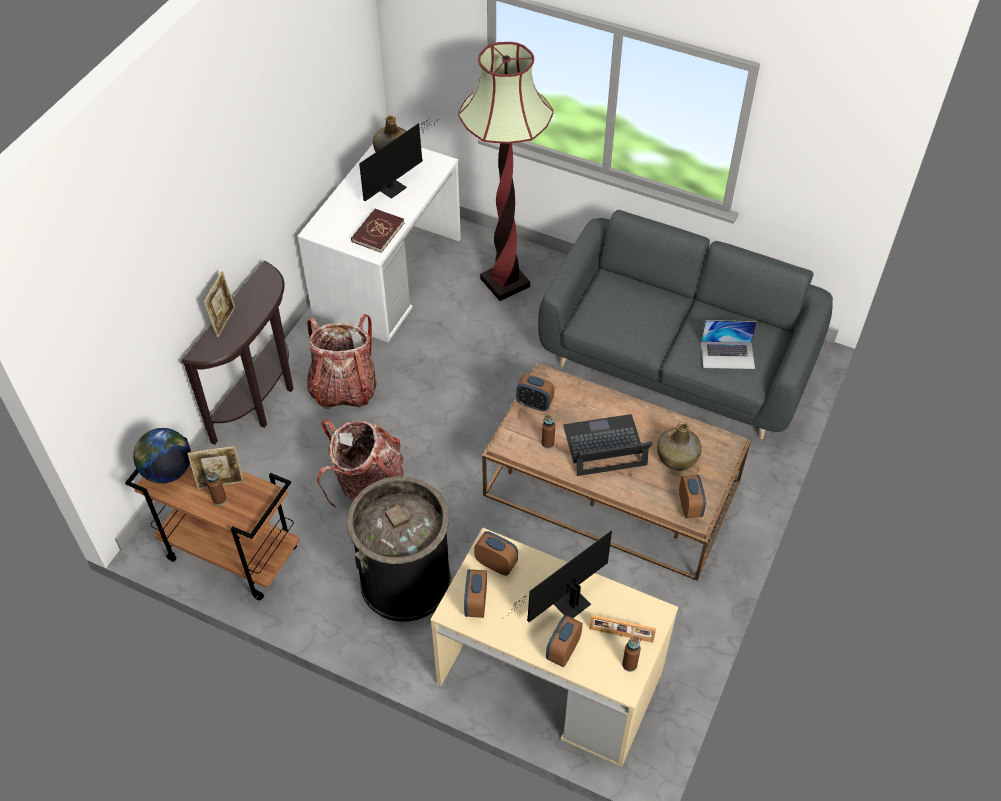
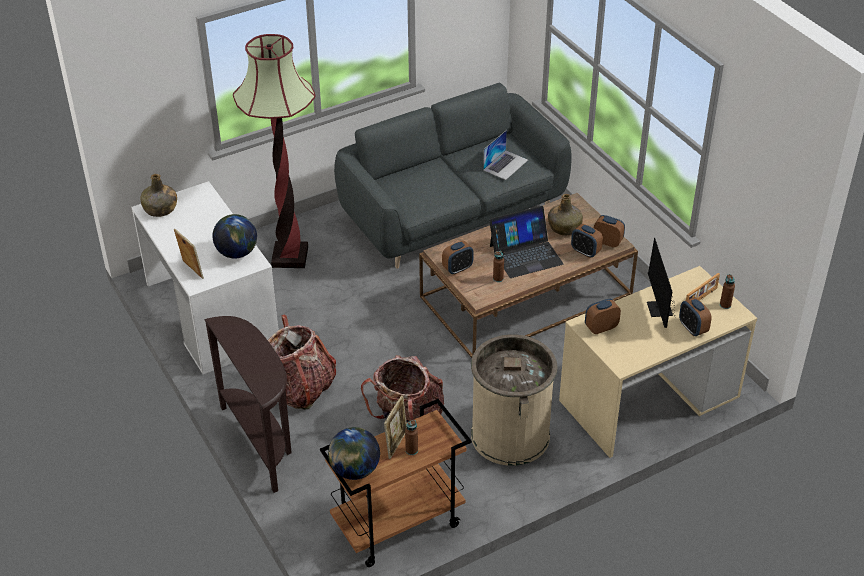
camera: 55 degrees left, 10 degrees down
picture frame [204,271,235,337] -> picture frame moved to [174,228,204,279]
black trash can [347,476,451,622] -> beige trash can [471,335,558,466]
red book [351,209,404,253] -> globe [212,214,257,258]
monitor [359,118,433,201] -> none
alarm clock [464,569,487,618] -> alarm clock moved to [571,224,603,258]
laptop [563,414,653,476] -> laptop turned 135 degrees counterclockwise [489,206,564,278]

